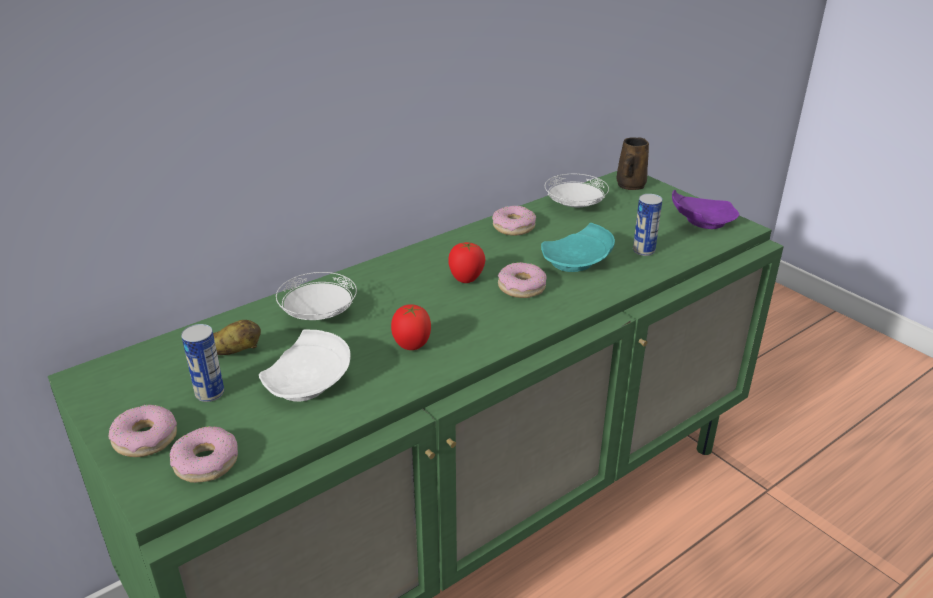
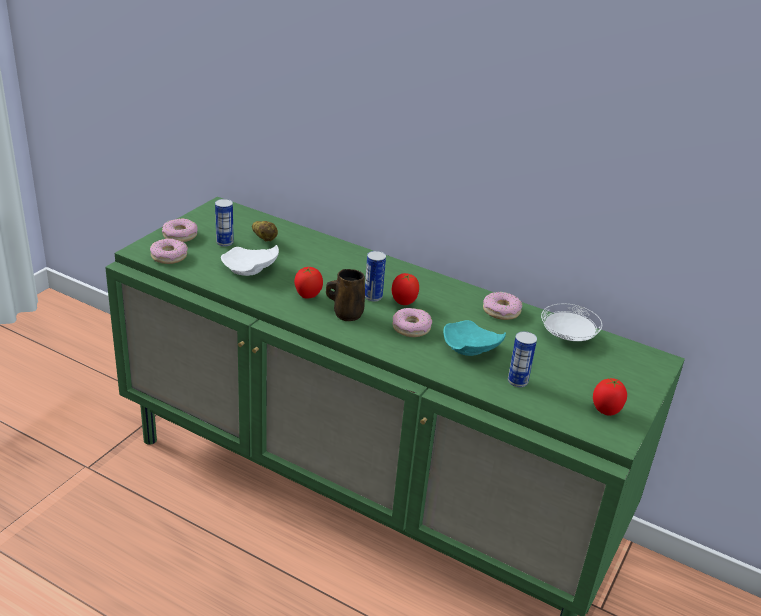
camera: 65 degrees right, 0 degrees up
white plate [276,272,357,320] -> none
brown mug [617,137,649,190] -> brown mug moved to [326,269,365,321]
purple plate [672,190,739,229] -> tomato [593,378,627,416]
none -> can [365,251,386,302]

